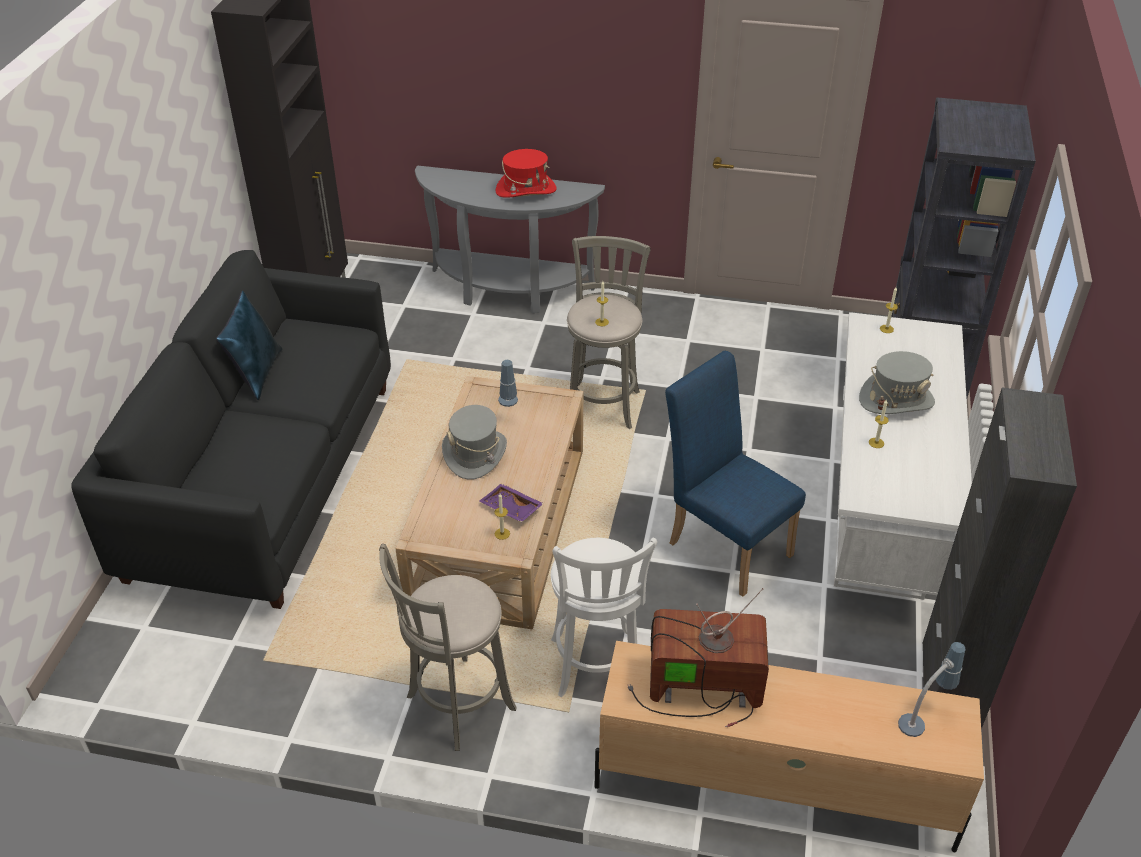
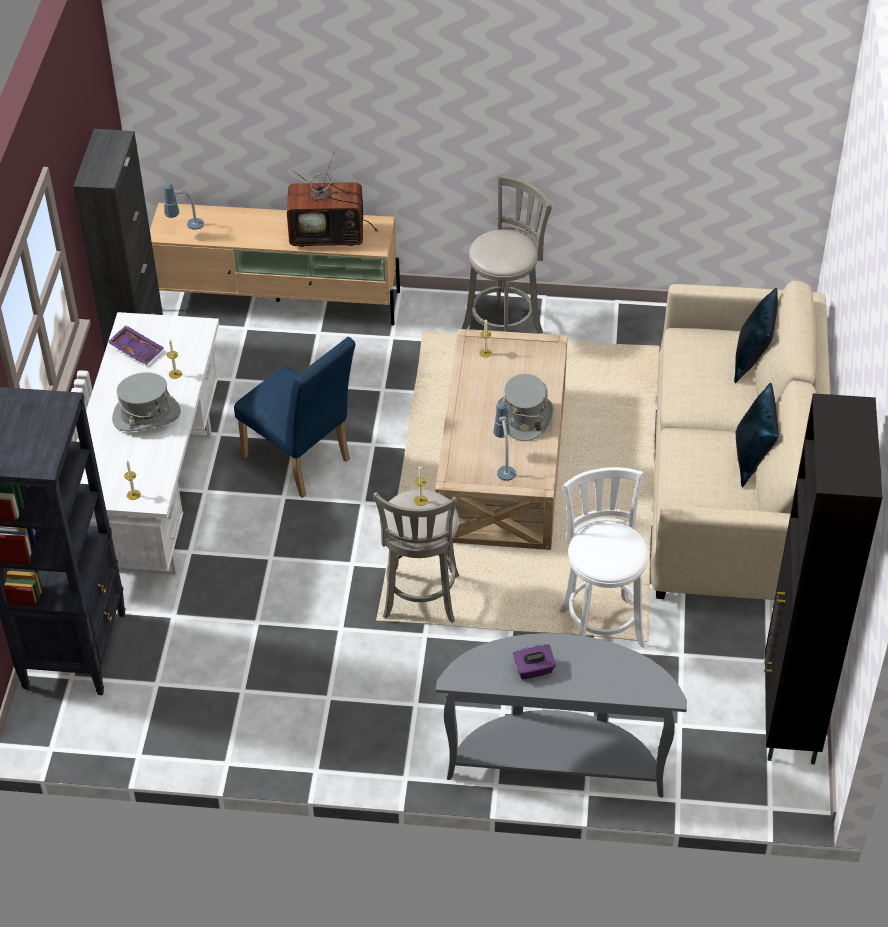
camera: 175 degrees right, 5 degrees up
black sofa [71,250,391,609] -> beige sofa [651,281,830,600]
purple tray [479,484,544,522] -> purple tray moved to [108,325,164,365]
red hat [496,149,557,198] -> purple tissue box [513,645,556,679]
white stool [551,538,657,697] -> white stool moved to [559,467,649,648]
none -> blue pillow [734,288,778,383]

